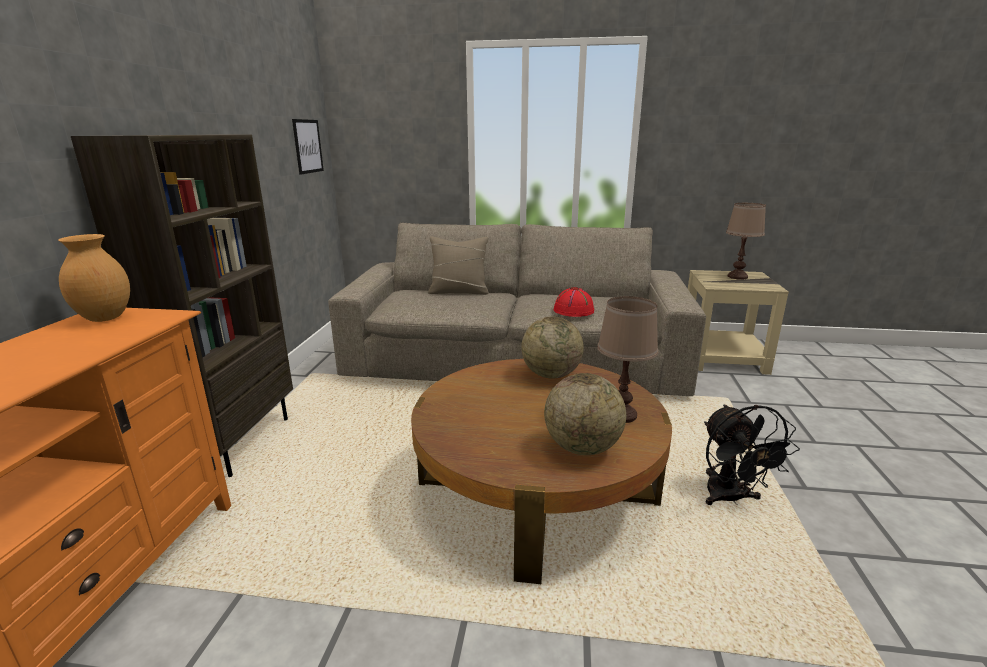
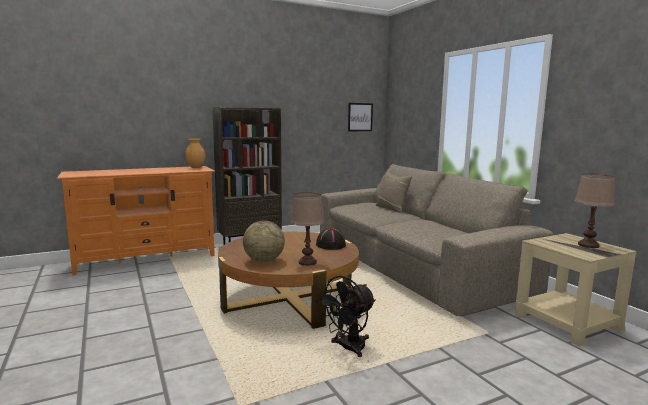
camera: 55 degrees right, 10 degrees down
globe [521,316,584,379] -> black hat [316,228,346,250]
red hat [553,287,594,317] -> none

